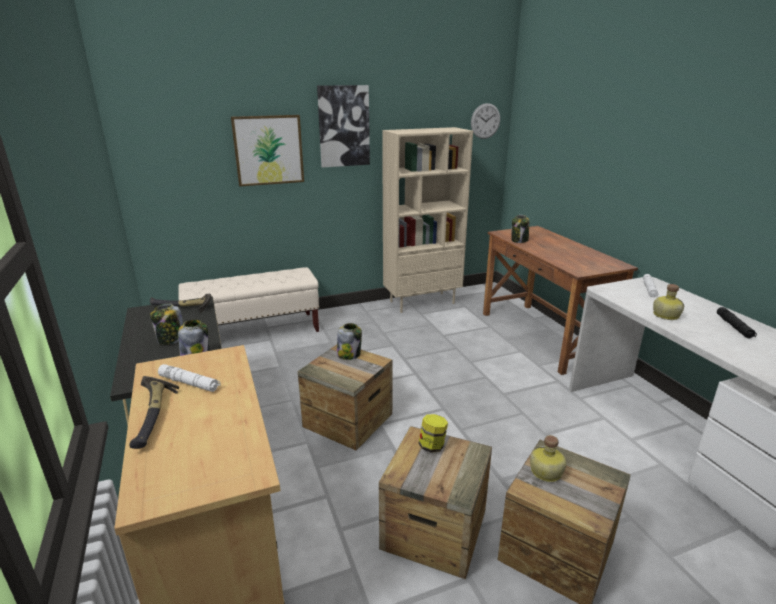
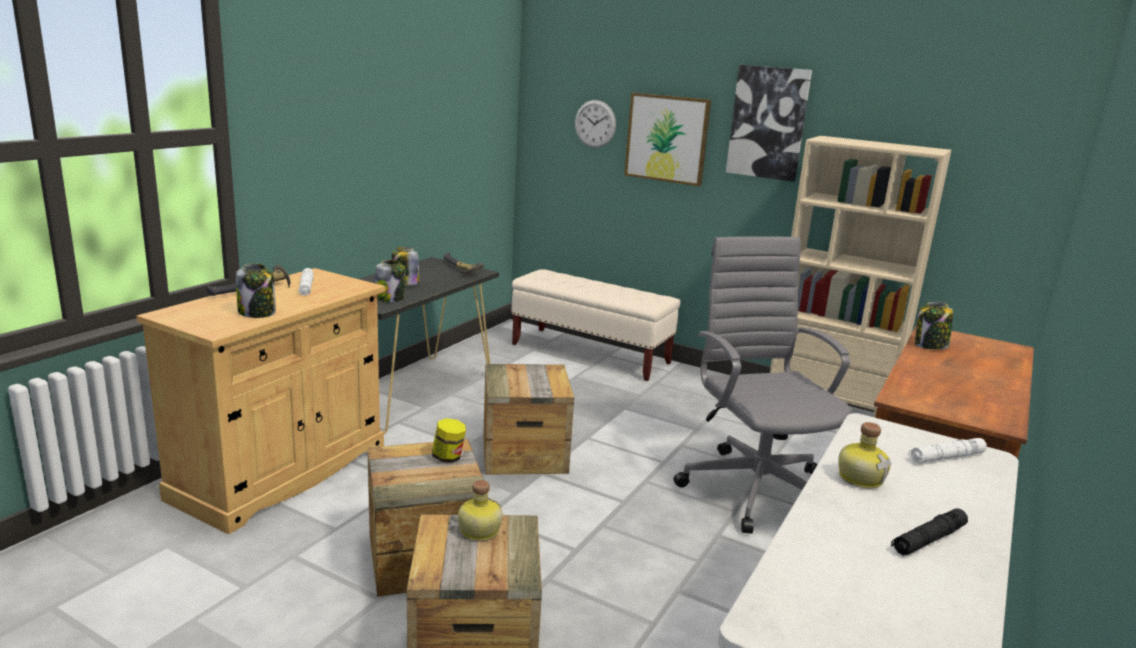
camera: 50 degrees right, 5 degrees down
jar [337,323,362,360] -> jar moved to [236,263,276,318]
wall clock [471,103,500,139] -> wall clock moved to [575,100,616,148]
none -> grey office chair [673,236,855,534]

